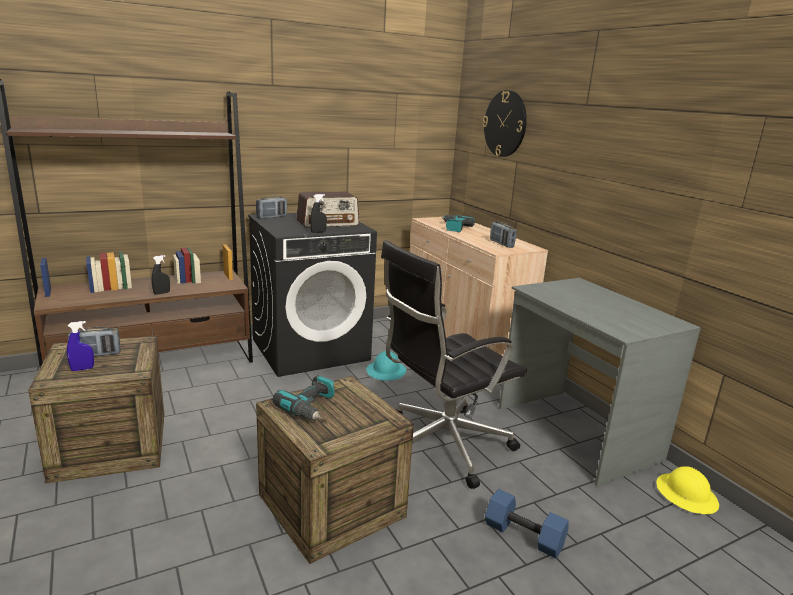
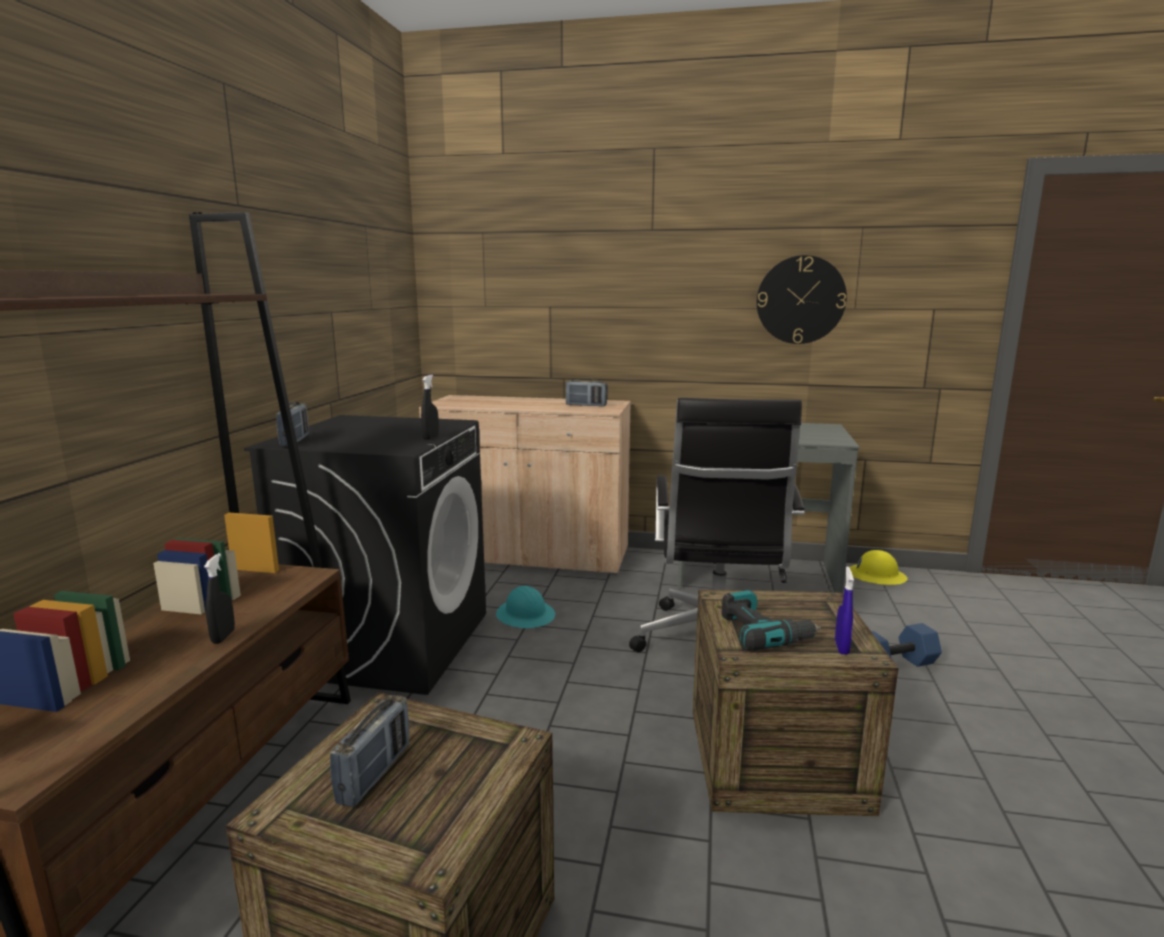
camera: 50 degrees left, 5 degrees down
blue spray bottle [67,321,94,371] -> blue spray bottle moved to [835,566,854,655]
radio [296,192,359,228] -> none
power drill [441,215,475,232] -> none
wall clock [483,90,527,157] -> wall clock moved to [757,255,847,344]

